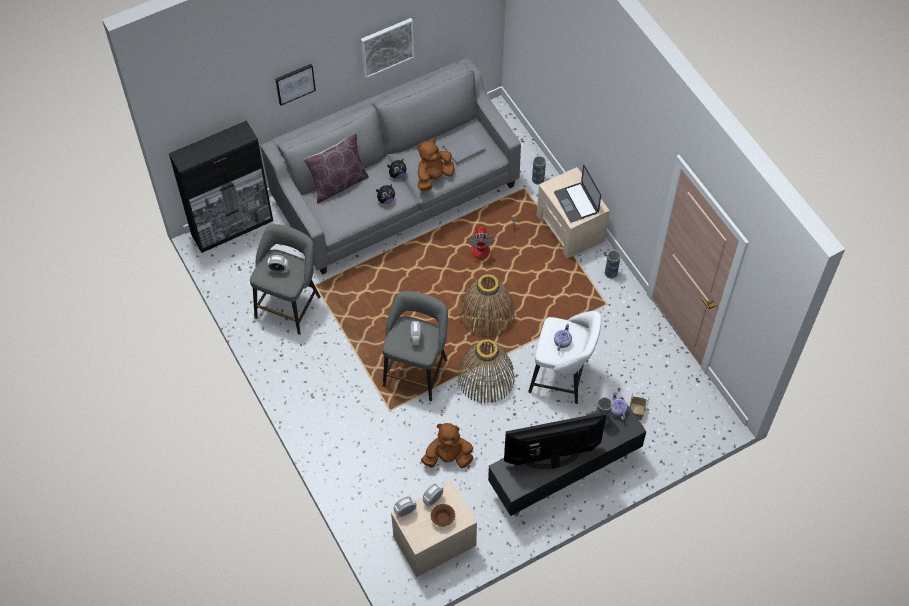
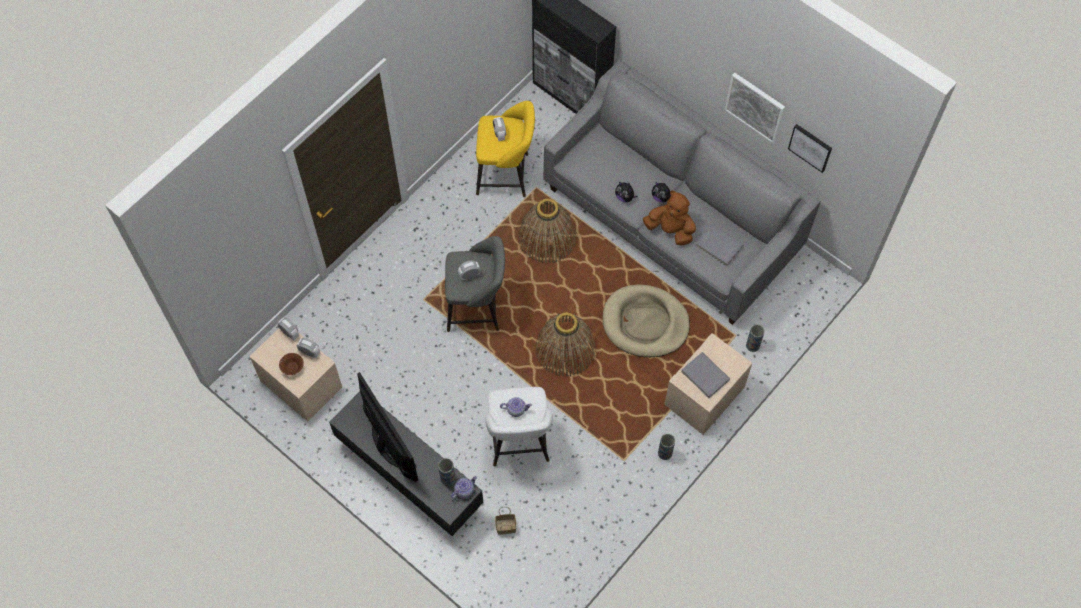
camera: 70 degrees right, 5 degrees up
grey stool [250,224,321,335] -> yellow stool [476,101,535,197]
picture [275,64,316,105] -> picture moved to [788,124,832,173]
brown pillow [304,133,369,203] -> none
brown plush toy [421,423,473,468] -> none
basket [457,339,515,404] -> basket moved to [518,198,576,263]
fan [469,217,517,259] -> beige dog bed [603,284,690,357]
laptop [554,165,601,222] -> grey book [681,352,730,398]

